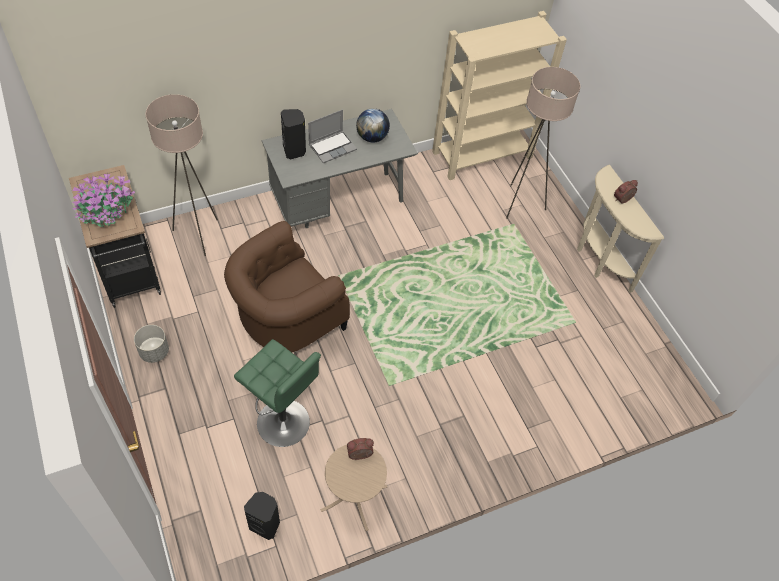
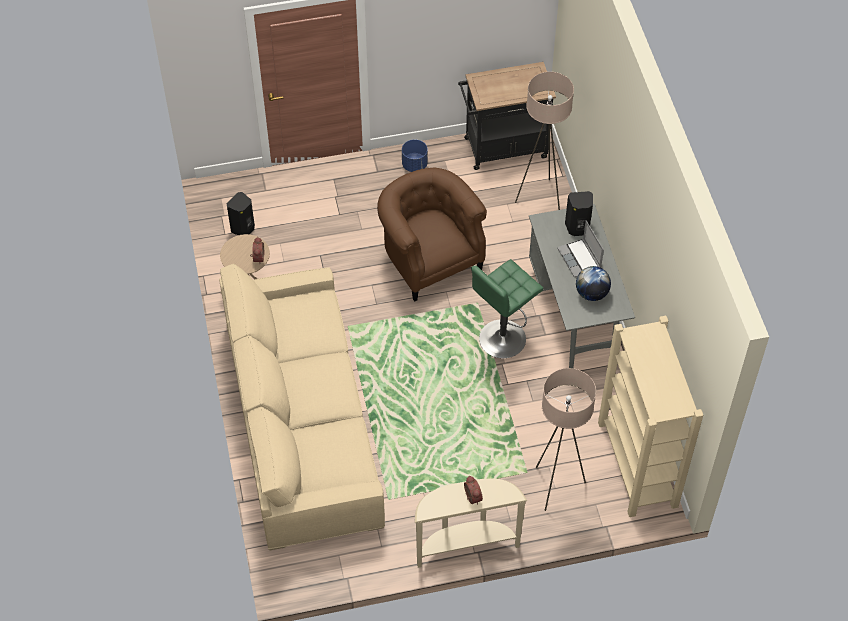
camera: 105 degrees right, 0 degrees up
potted plant [73,174,135,227] -> none
grey planter [134,325,169,363] -> blue planter [402,139,428,172]
green stool [234,339,321,447] -> green stool moved to [471,259,543,358]
none -> beige sofa [219,264,385,550]

